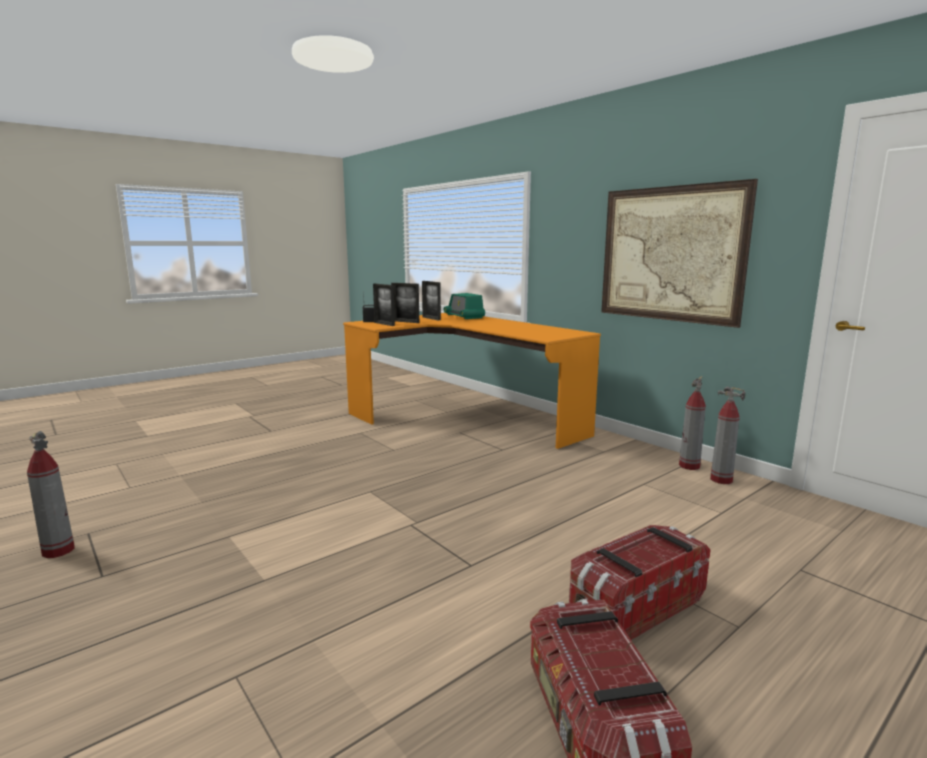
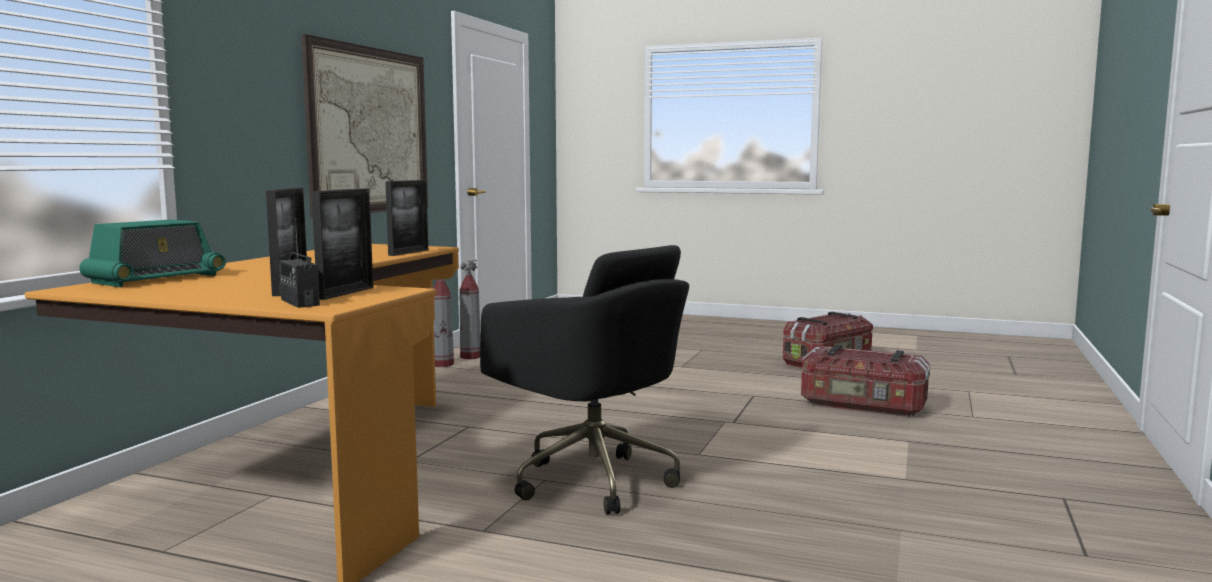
camera: 120 degrees left, 5 degrees down
fire extinguisher [27,431,75,558] -> none
picture frame [422,281,441,320] -> picture frame moved to [385,180,428,256]
storage box [569,525,710,640] -> storage box moved to [801,345,930,417]
none -> black office chair [480,245,689,515]

